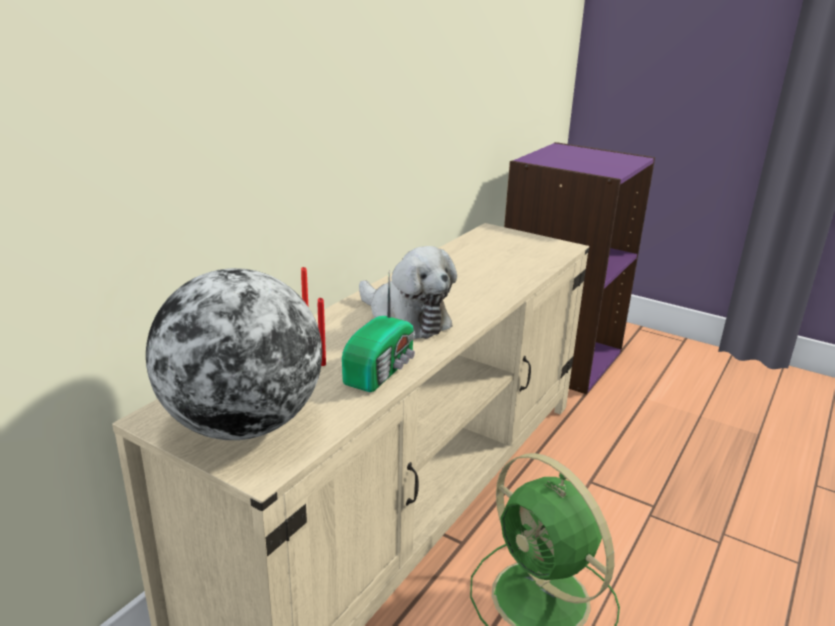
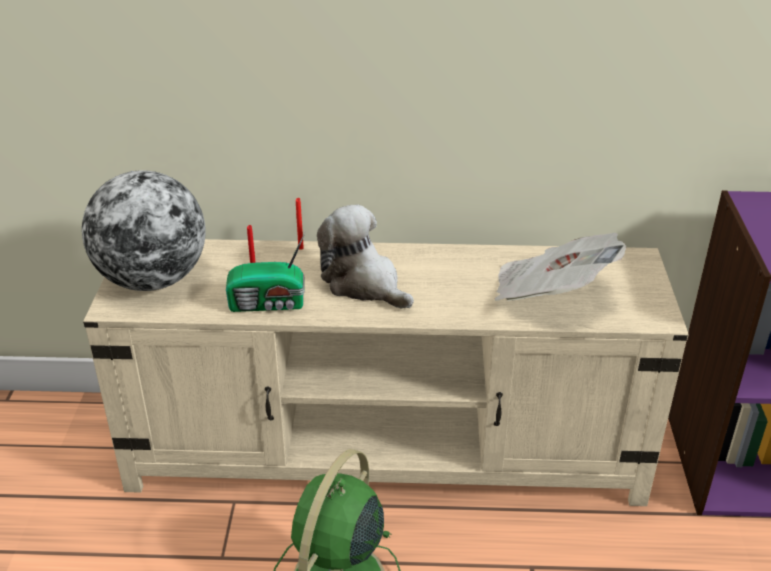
camera: 60 degrees right, 10 degrees up
plush toy [359,246,457,339] -> plush toy turned 120 degrees clockwise [317,204,414,309]
none -> newspaper [495,233,626,301]

